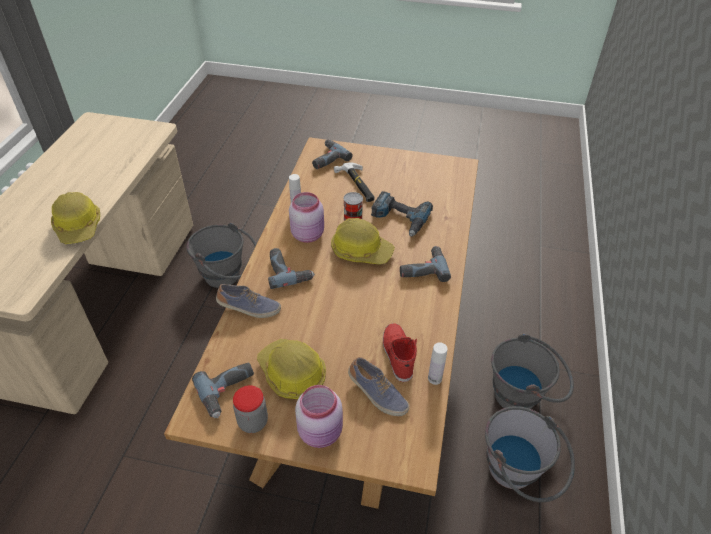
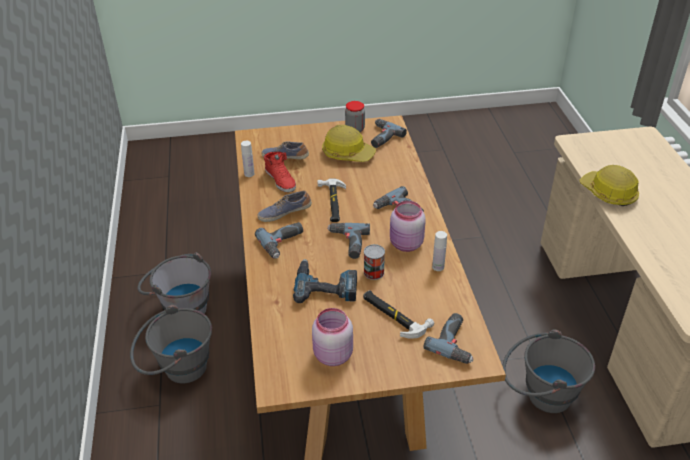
camera: 160 degrees right, 5 degrees down
shoe [216,284,281,318] -> shoe moved to [258,190,312,222]
pink jar [295,385,343,448] -> pink jar moved to [312,308,353,366]
hard hat [331,218,395,265] -> power drill [327,223,370,259]
none -> hammer [318,178,346,222]

